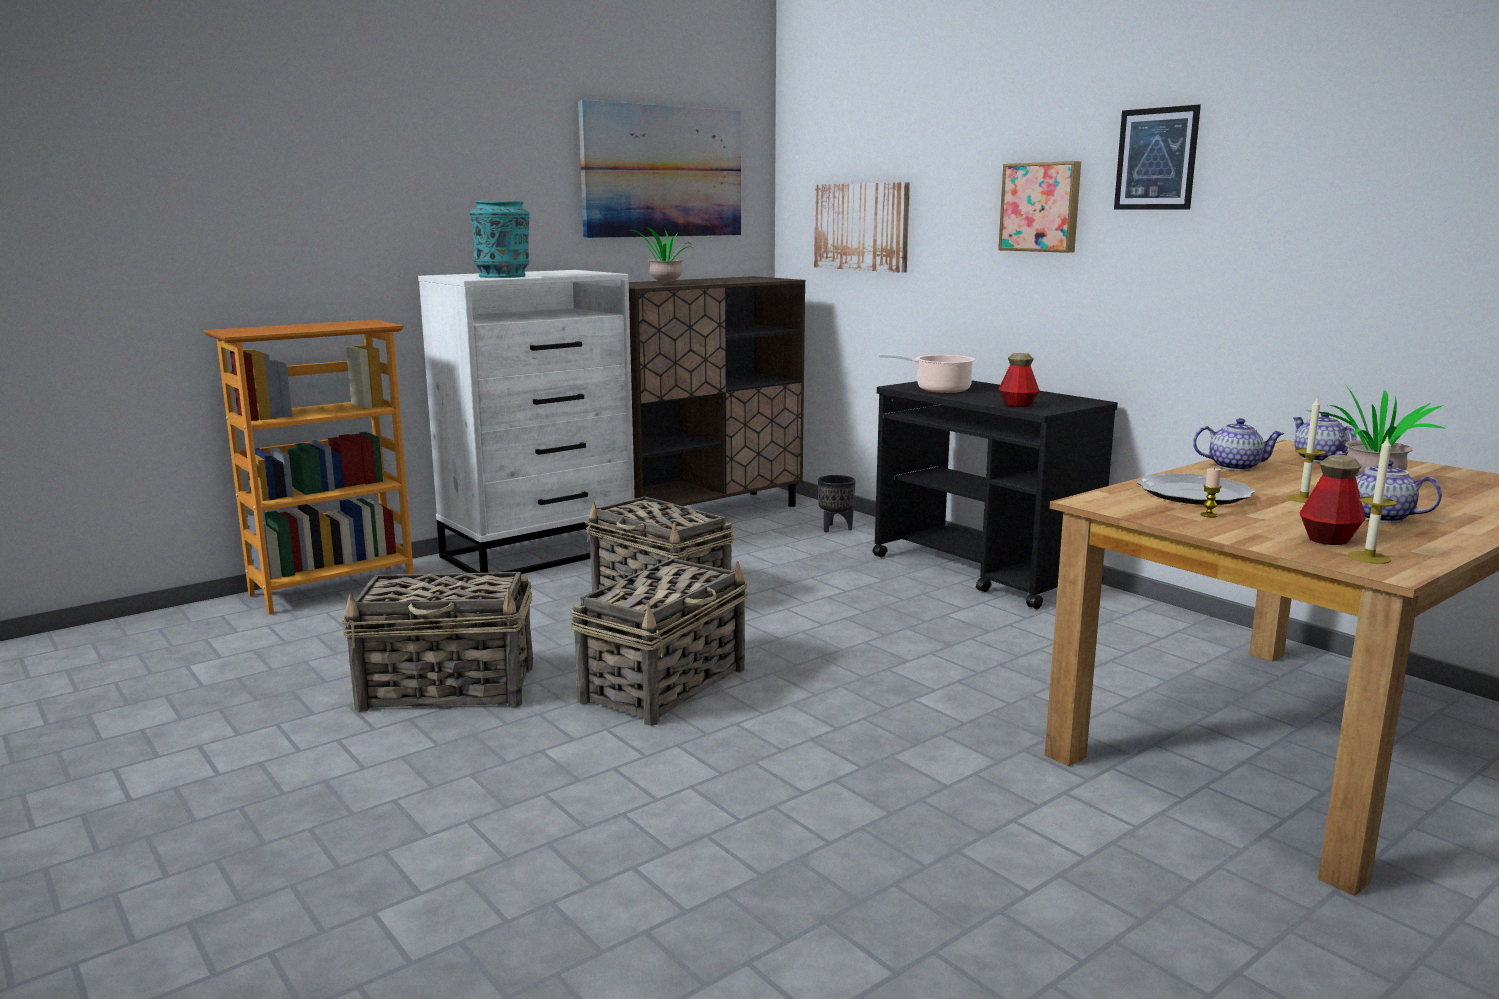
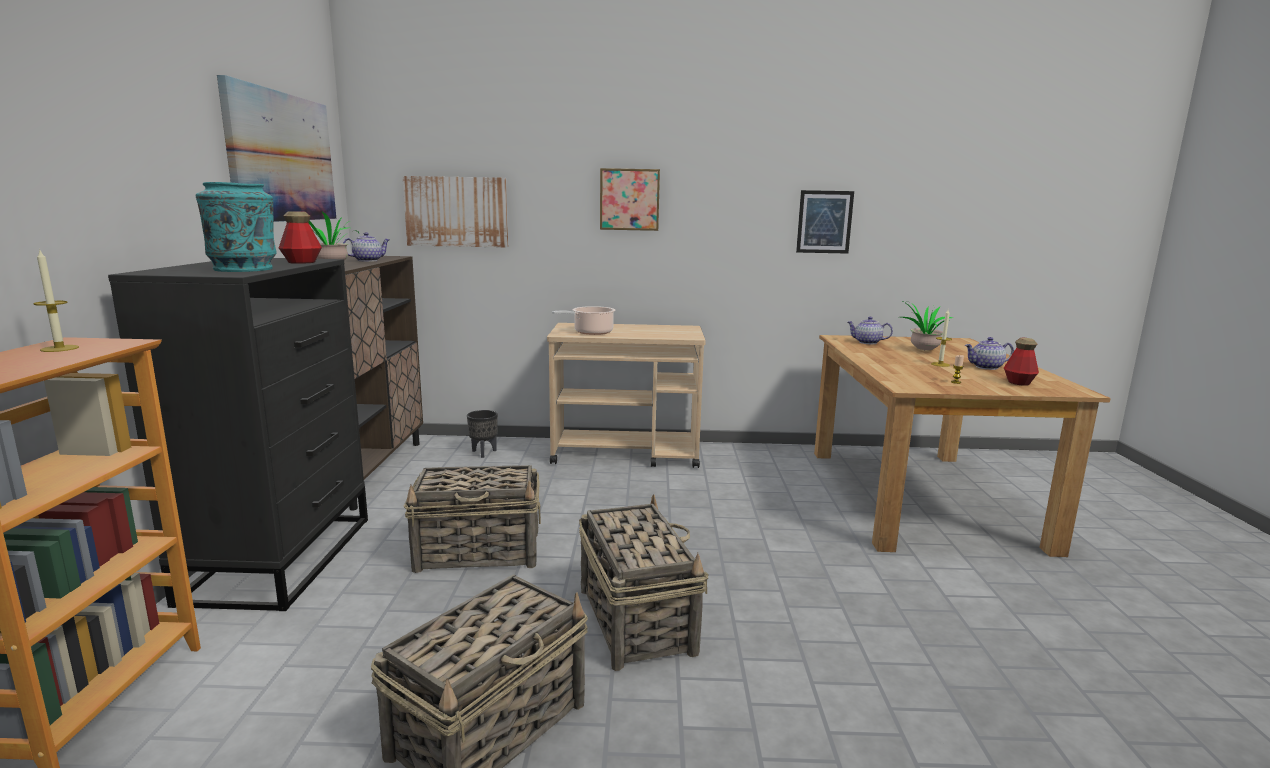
camera: 50 degrees left, 0 degrees up
white dresser [418,270,635,574] -> black dresser [108,258,368,611]
black cart [873,381,1118,609] -> beige cart [547,323,706,468]
bottle [998,353,1040,407] -> bottle moved to [279,211,322,264]
picture [1114,105,1201,209] -> picture moved to [796,190,854,254]
plate [1137,473,1255,505] -> none
teapot [1193,418,1284,471] -> teapot moved to [343,232,390,262]
candle [1348,436,1397,564] -> candle moved to [33,251,79,352]

